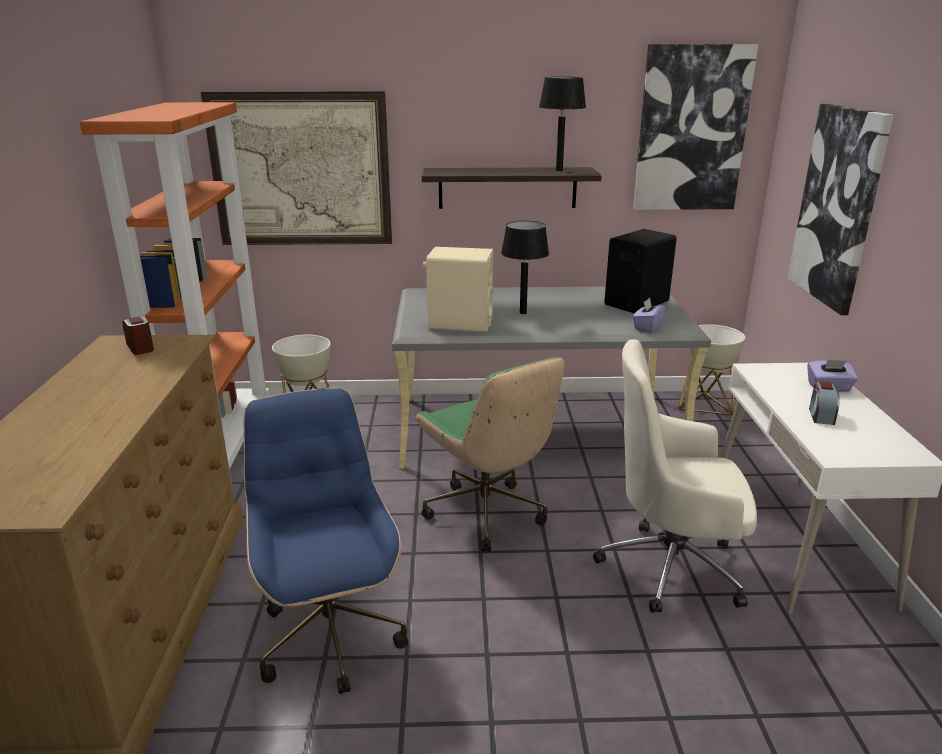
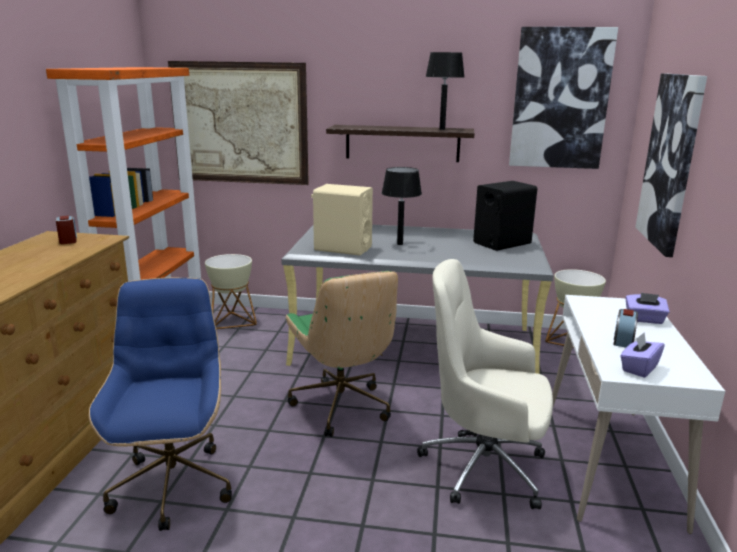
camera: 10 degrees right, 5 degrees down
purple tissue box [633,298,666,332] -> purple tissue box moved to [620,332,665,378]

